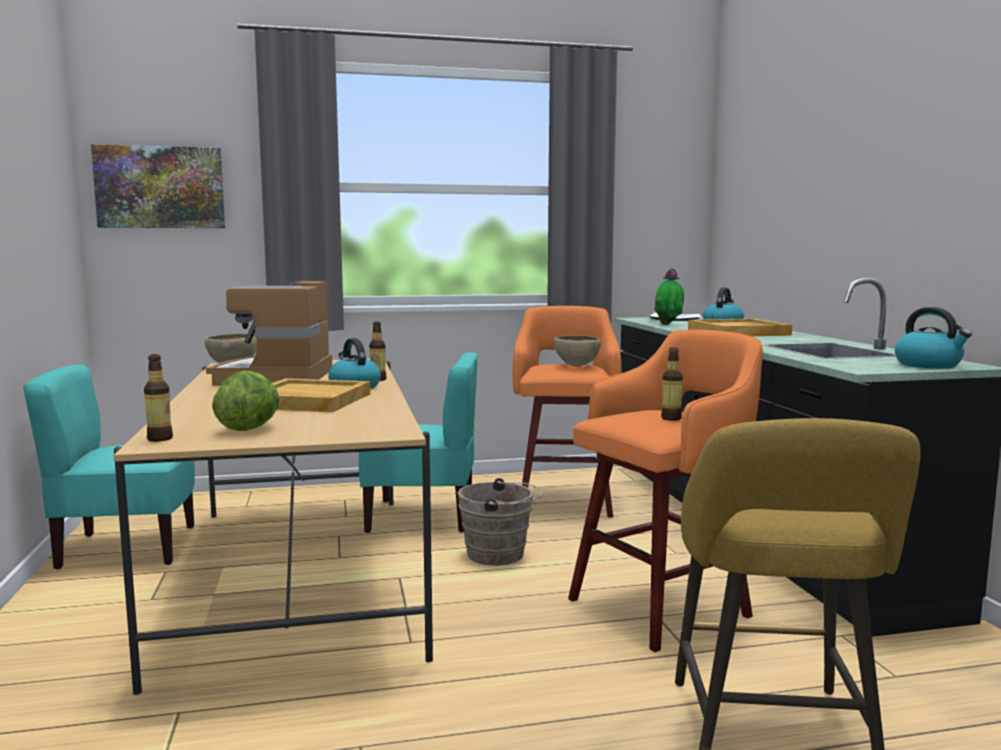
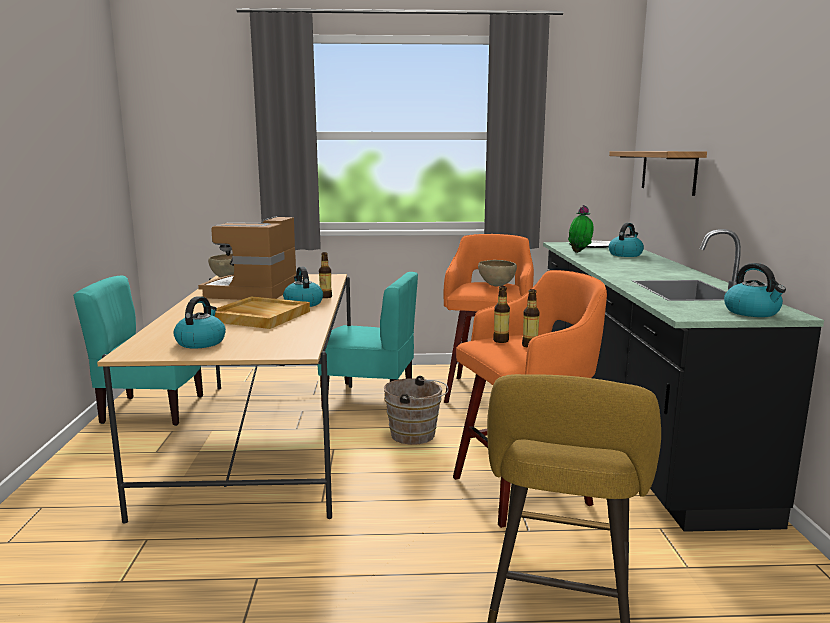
camera: 10 degrees right, 5 degrees up
picture [91,144,225,228] -> none
bottle [144,354,173,442] -> bottle moved to [493,286,510,343]
lettuce [212,370,279,431] -> kettle [173,296,226,348]
beige tray [688,318,792,336] -> none
none -> shelf [609,151,707,196]

